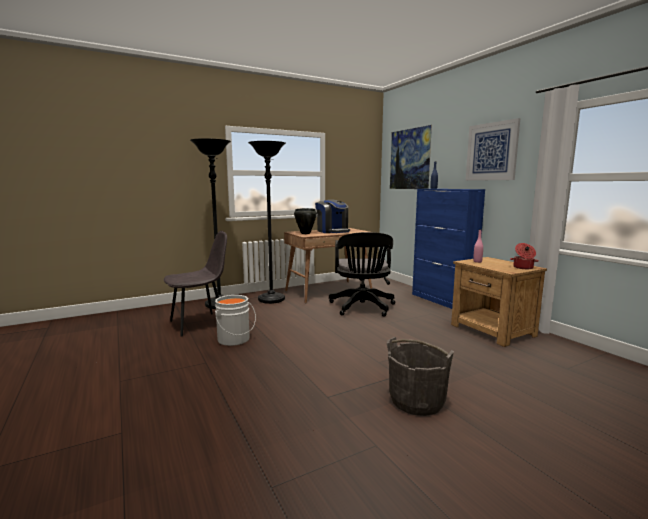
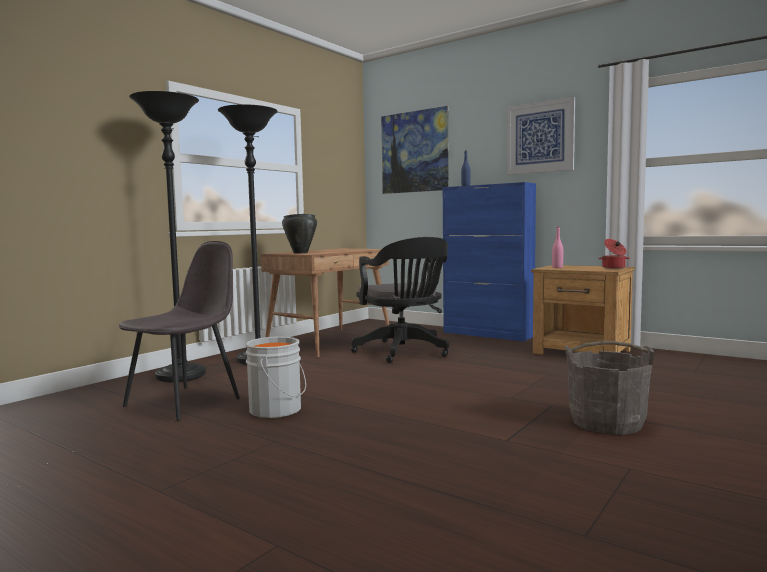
camera: 25 degrees left, 5 degrees down
coffee machine [315,199,350,233] -> none

